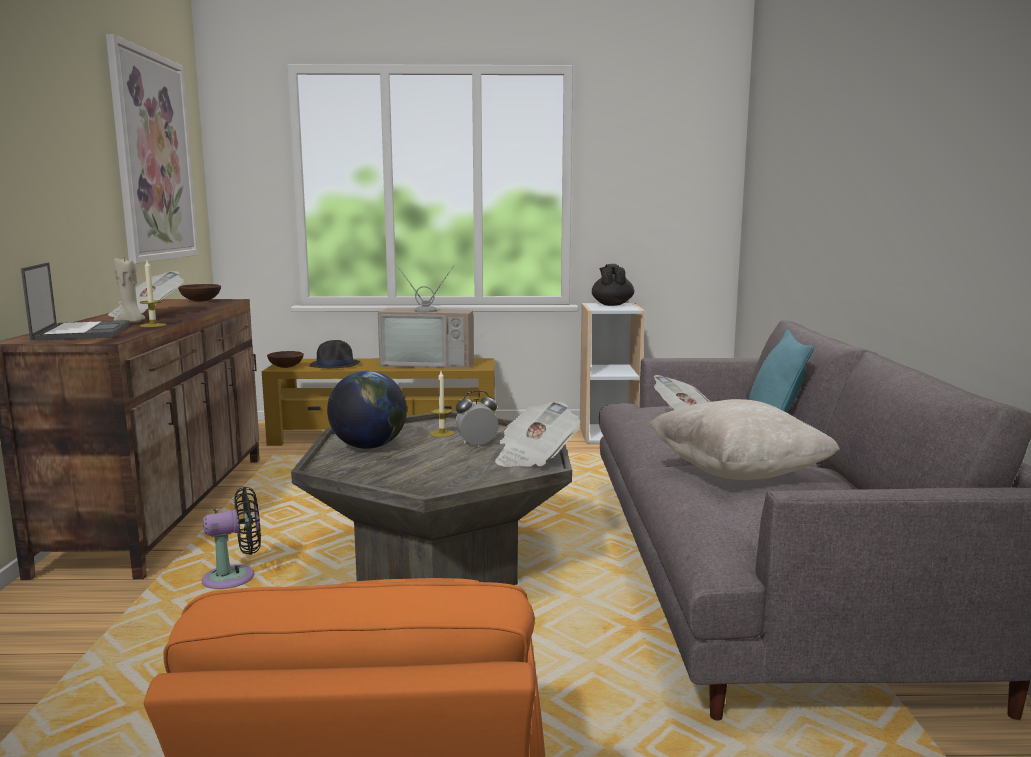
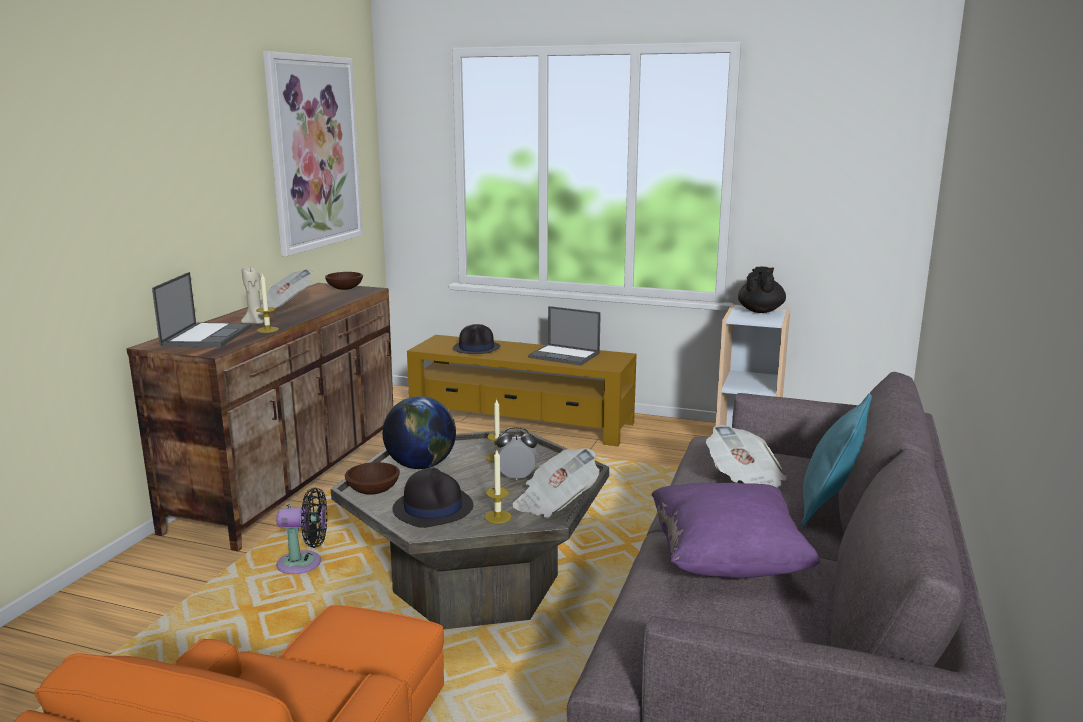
camera: 20 degrees right, 5 degrees up
brown bowl [267,351,304,368] -> brown bowl moved to [345,462,400,495]
television [378,265,474,369] -> laptop [528,306,601,366]
beige pillow [648,399,840,480] -> purple pillow [651,483,820,578]
none -> black hat [392,468,473,528]
none -> candle [484,450,512,523]

